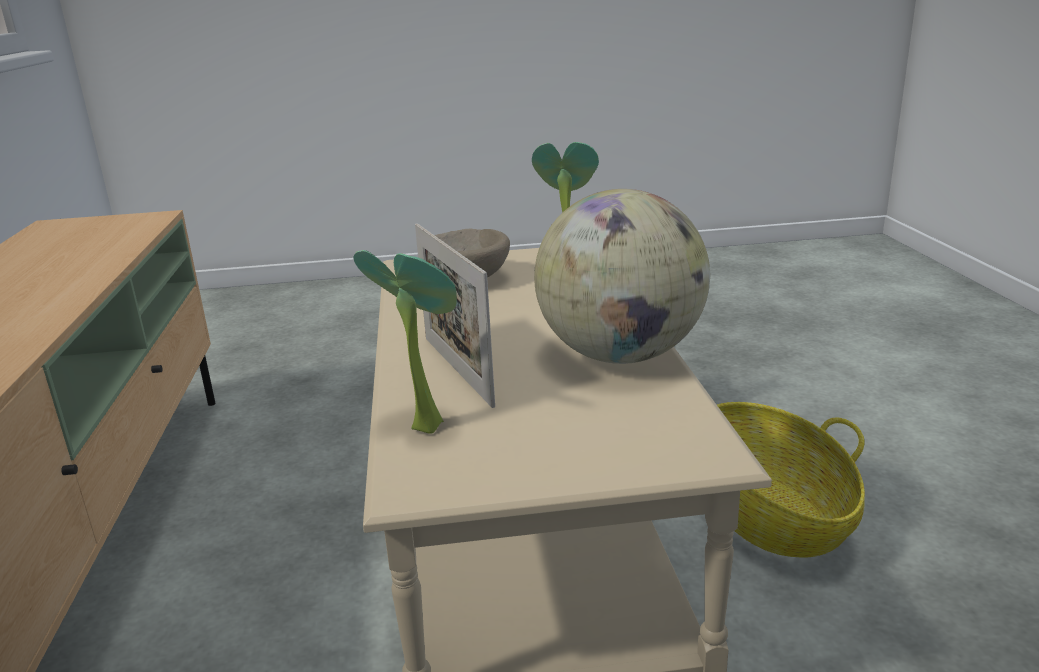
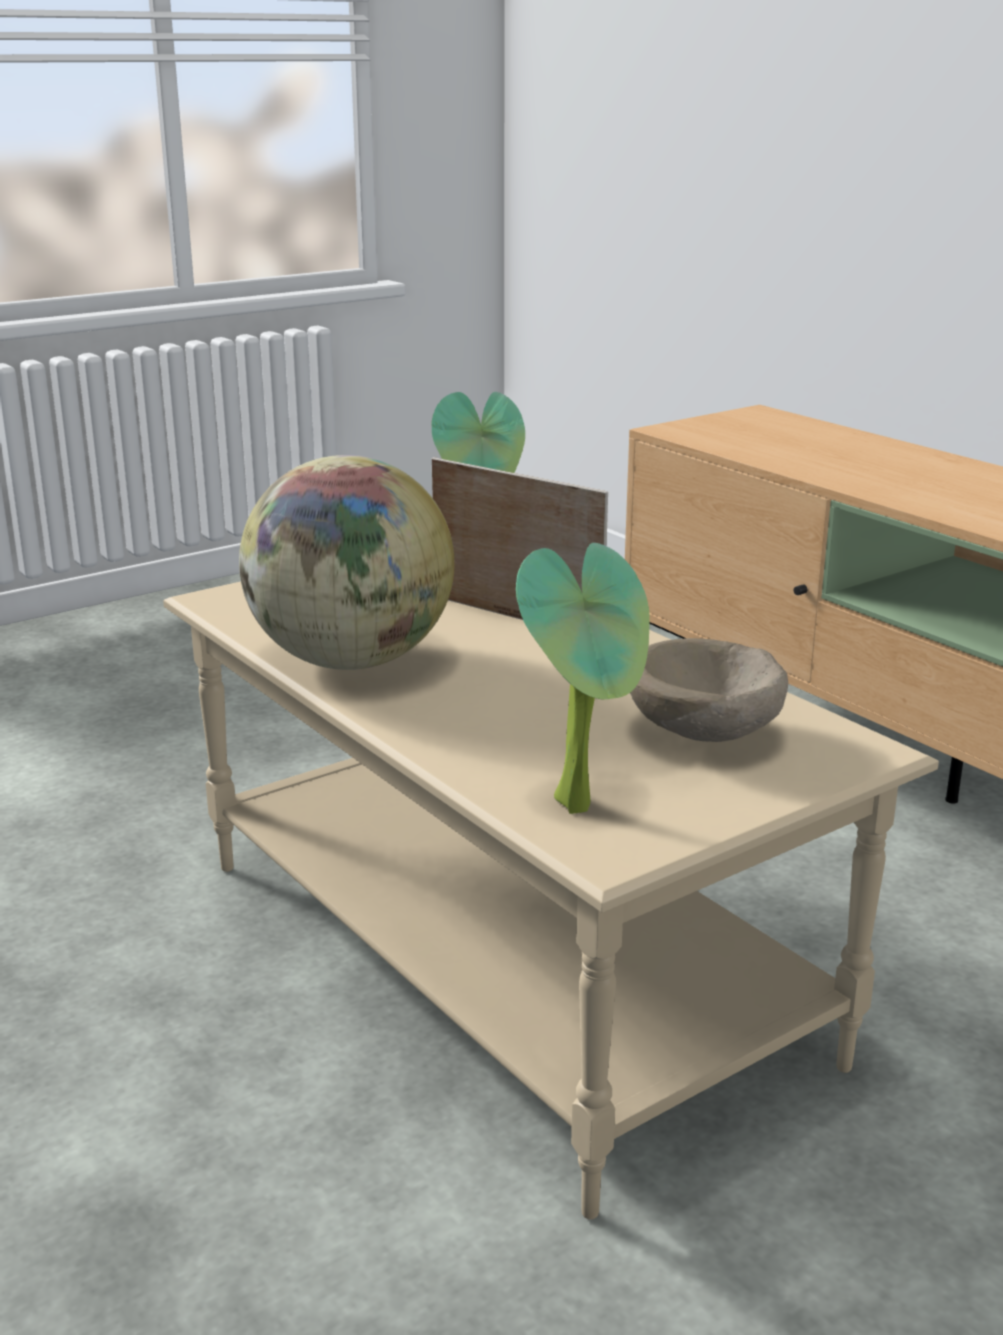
camera: 150 degrees right, 0 degrees up
basket [717,402,865,558] -> none

